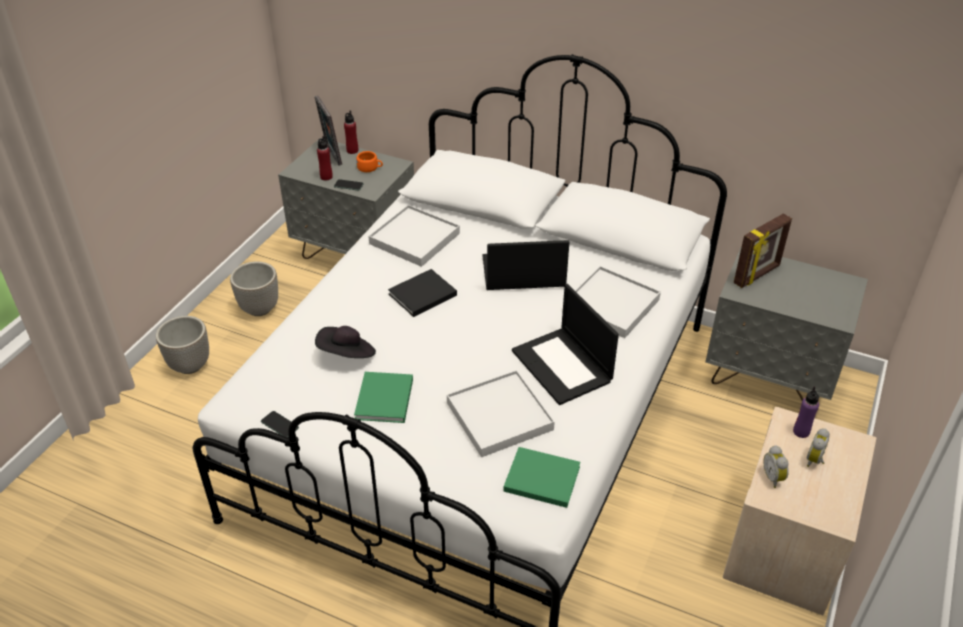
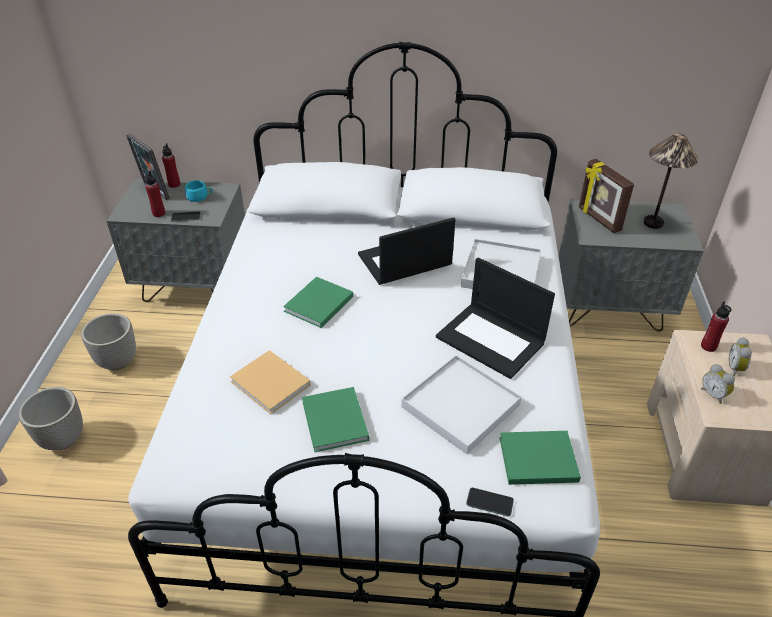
camera: 20 degrees left, 0 degrees up
phone [261,411,299,438] -> phone moved to [466,488,514,516]
black hat [315,326,376,358] -> beige book [230,350,311,414]
orange cup [356,151,383,172] -> turquoise cup [185,180,213,202]
white tray [368,205,460,267] -> none
black book [388,269,457,317] -> green book [283,277,353,328]
picture frame [734,213,792,288] -> picture frame turned 120 degrees clockwise [579,159,634,233]
purple bottle [793,387,819,438] -> red bottle [701,302,732,352]
none -> table lamp [644,134,698,229]

